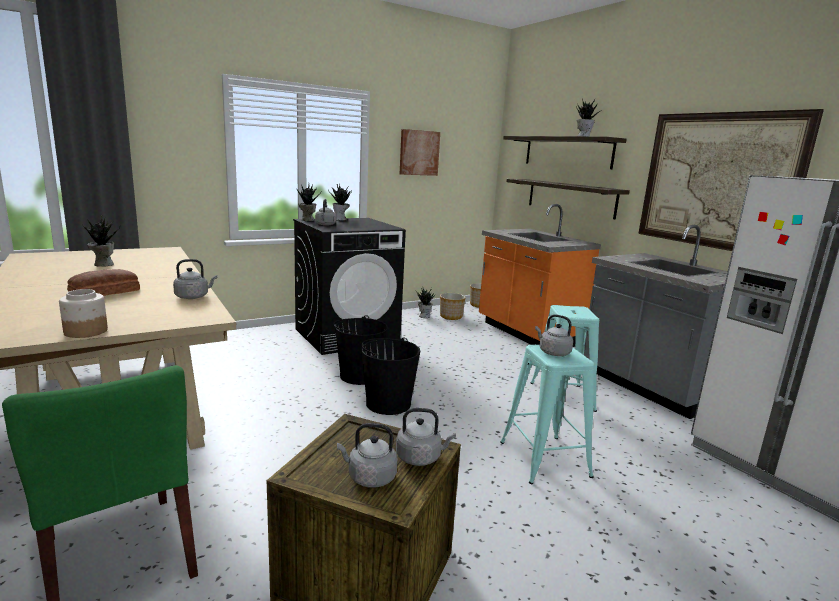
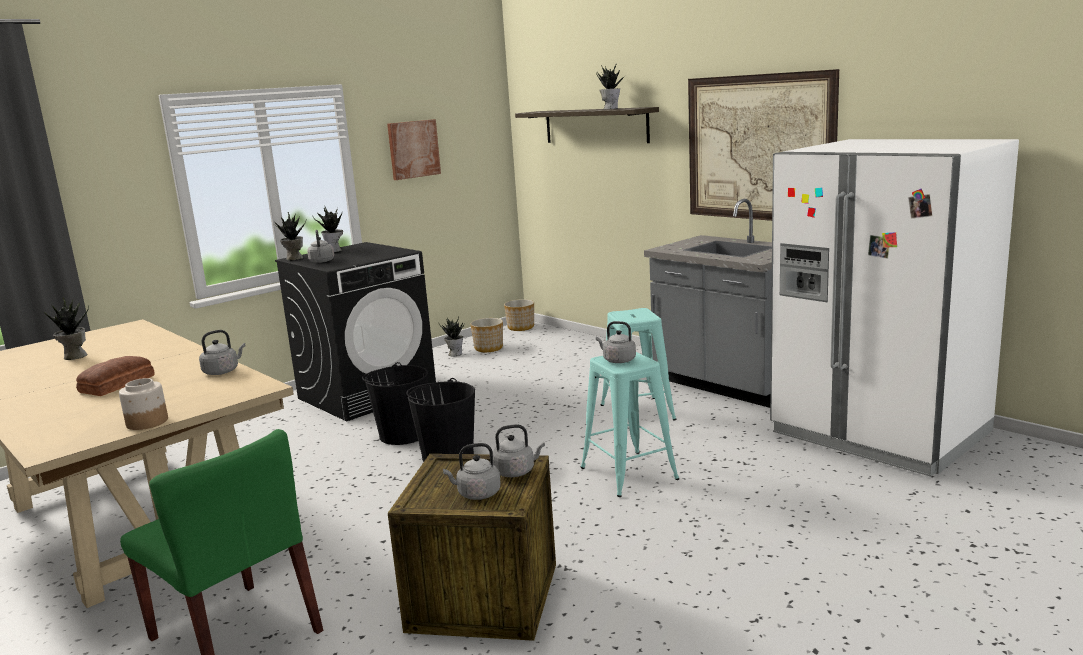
camera: 10 degrees left, 0 degrees up
orange counter [479,204,601,347] -> none
shelf [507,179,630,219] -> none

